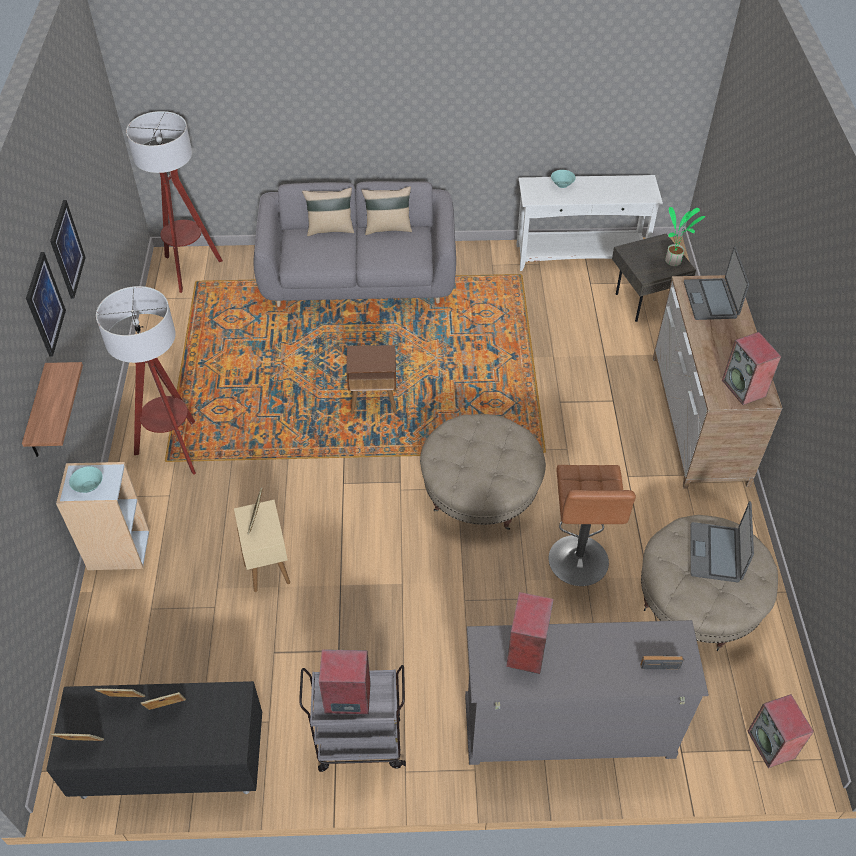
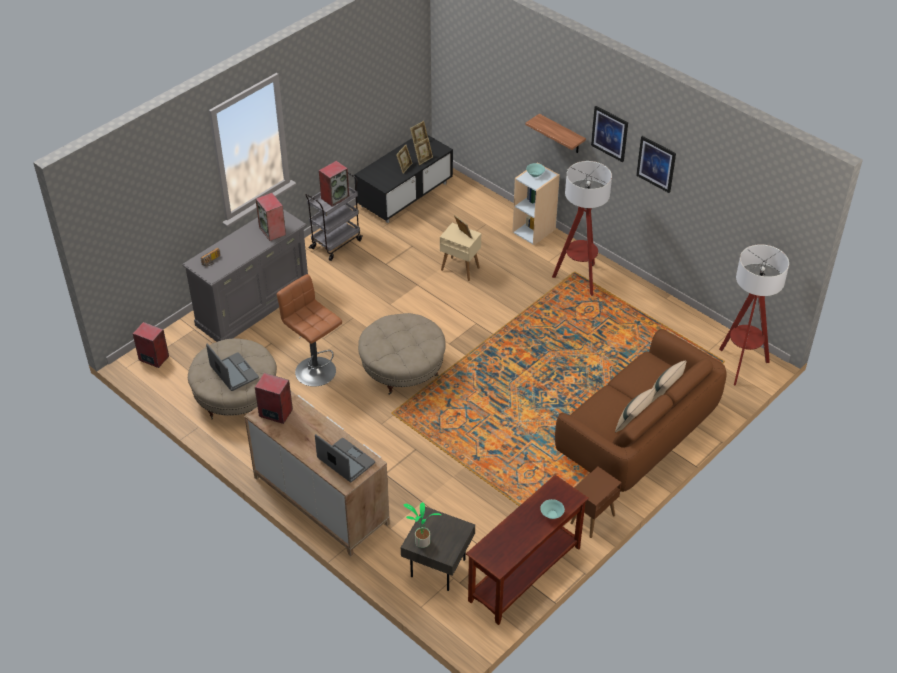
camera: 135 degrees right, 5 degrees down
grey sofa [254,181,456,307] -> brown sofa [555,329,727,493]
brown side table [346,345,397,414] -> brown side table moved to [570,467,621,538]
white console table [517,175,663,271] -> brown console table [466,475,589,625]

